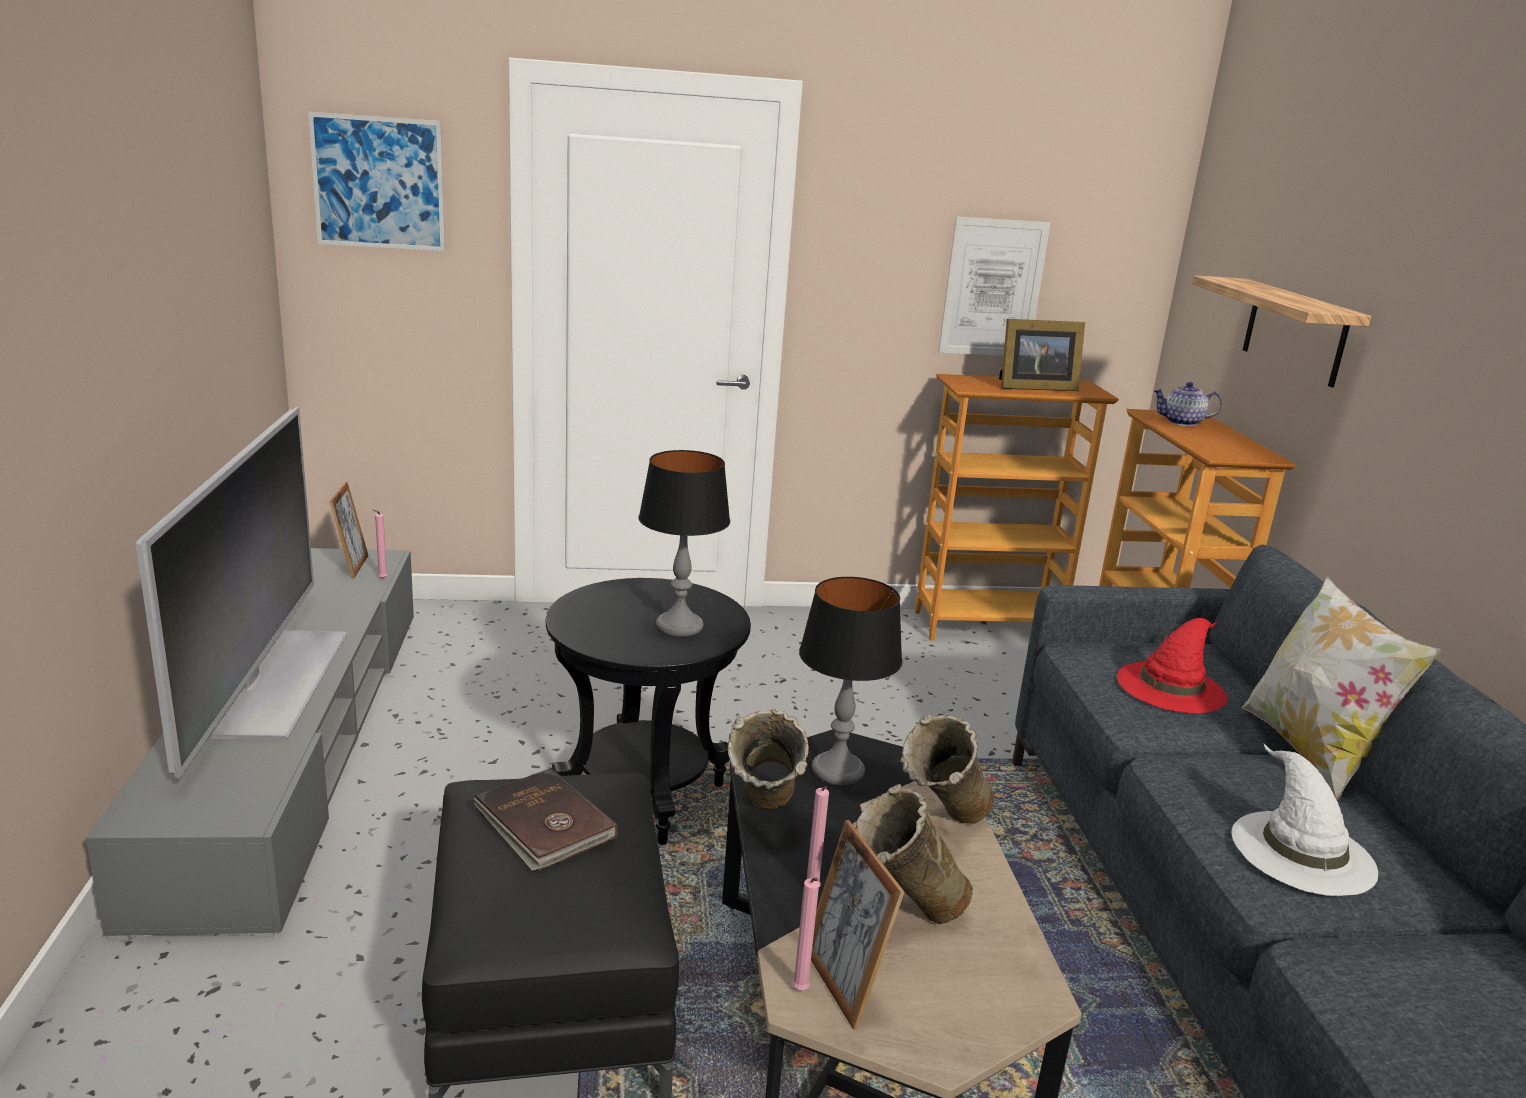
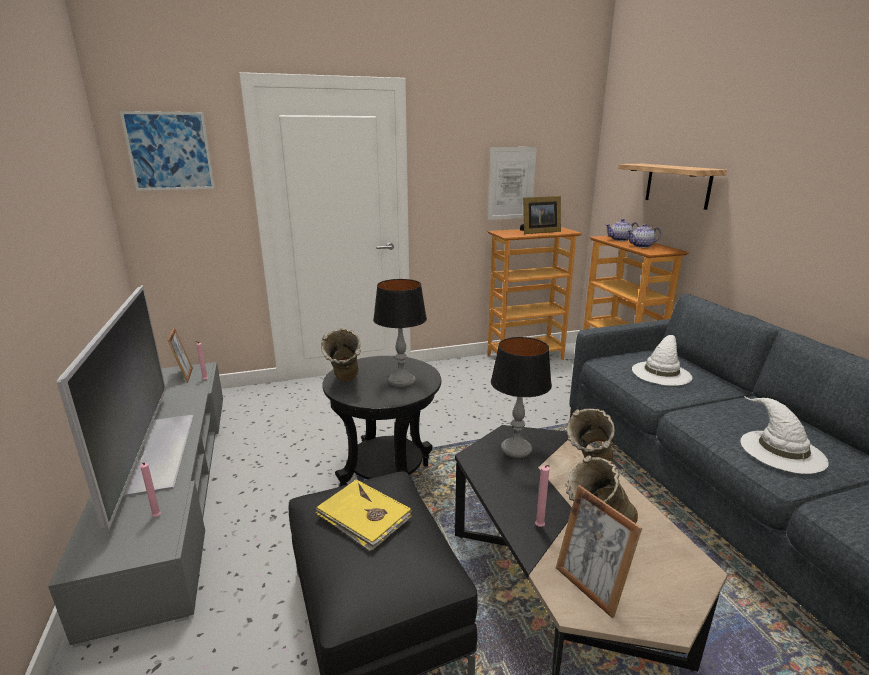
camera: 10 degrees left, 0 degrees up
brown book [474,768,618,871] -> yellow book [316,480,412,551]
beige vase [728,709,809,809] -> beige vase moved to [321,328,361,381]
pink candle [792,878,819,990] -> pink candle moved to [140,462,161,517]
red hat [1117,618,1227,713] -> white hat [632,335,692,386]
pillow [1241,576,1441,801] -> none
none -> teapot [627,224,661,248]

